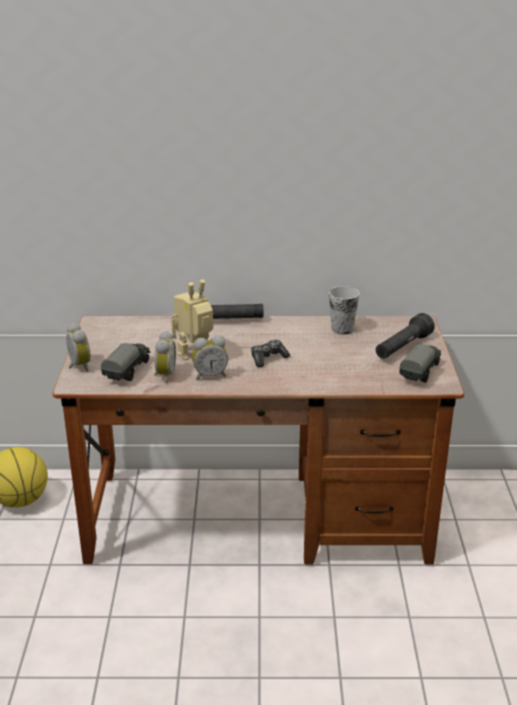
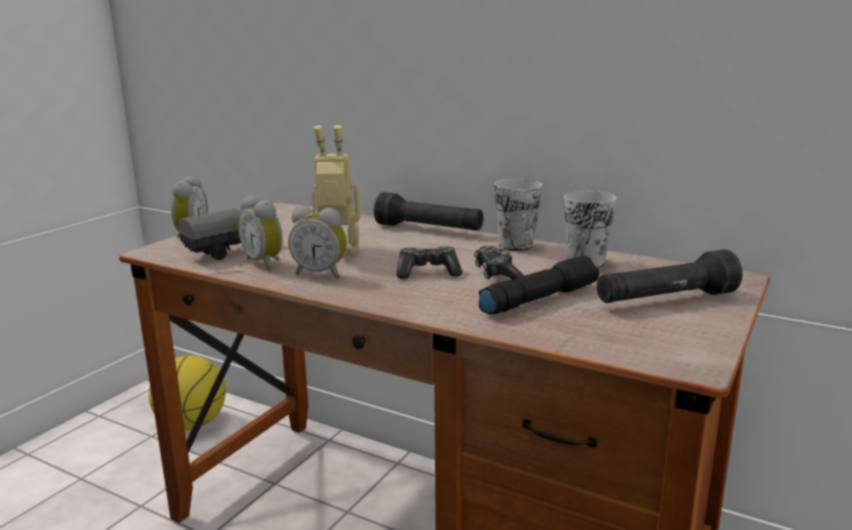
camera: 30 degrees right, 10 degrees down
alarm clock [154,331,176,383] -> alarm clock turned 105 degrees clockwise [238,195,283,270]
toy truck [399,344,441,383] -> none
none -> game controller [474,246,524,280]
none -> black flashlight [479,256,599,315]
none -> cup [494,179,542,251]

